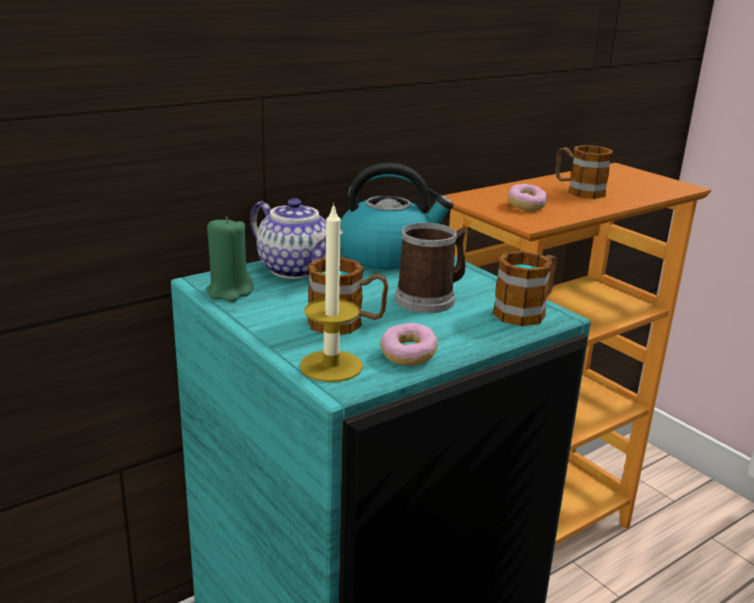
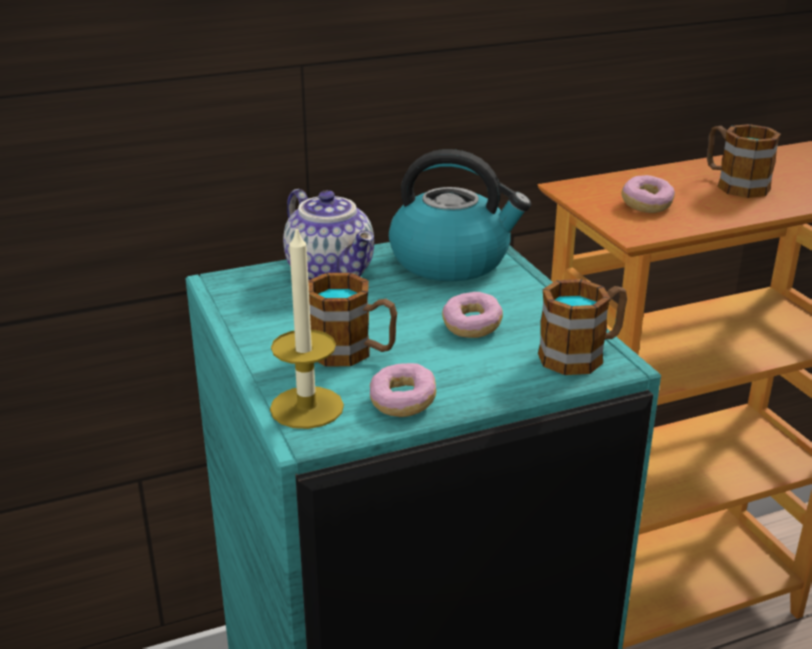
camera: 15 degrees right, 5 degrees up
green candle [206,216,254,302] -> none
mug [395,223,466,313] -> donut [442,292,503,338]

